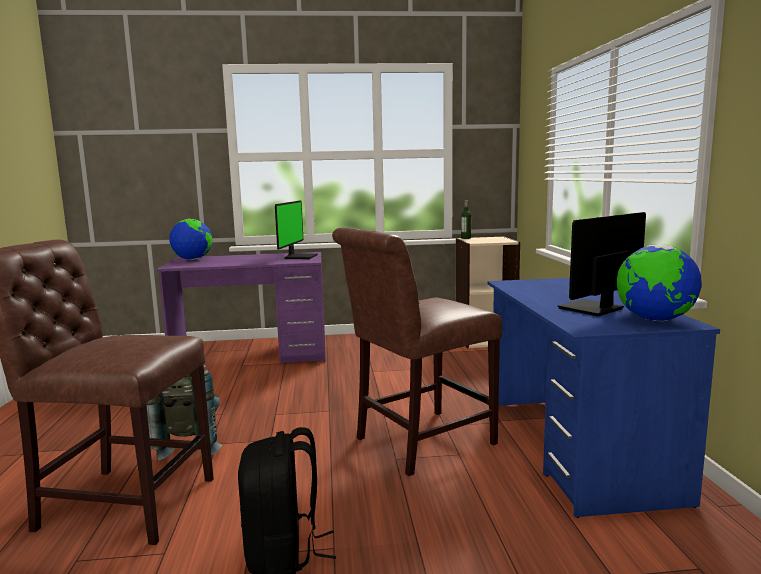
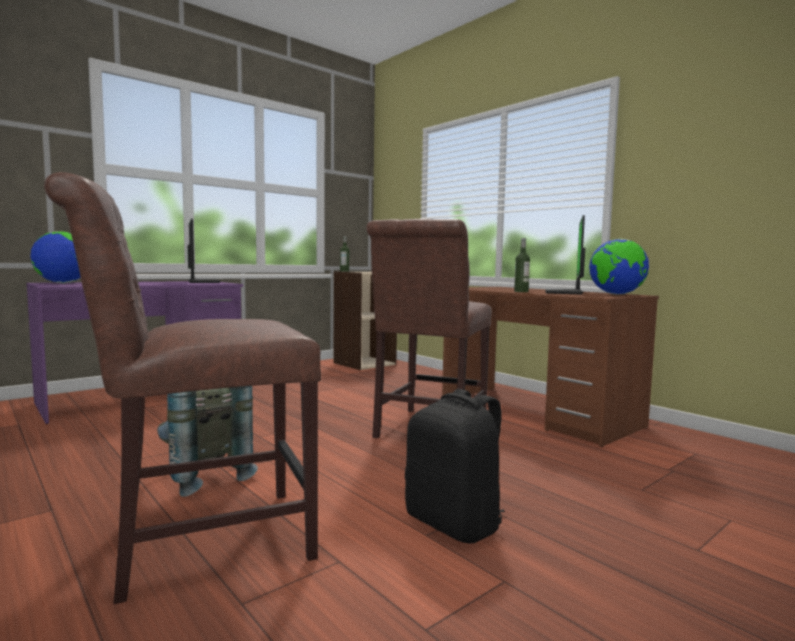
camera: 35 degrees left, 5 degrees down
blue desk [488,278,720,518] -> brown desk [442,287,659,447]
none -> bottle [514,238,530,292]

